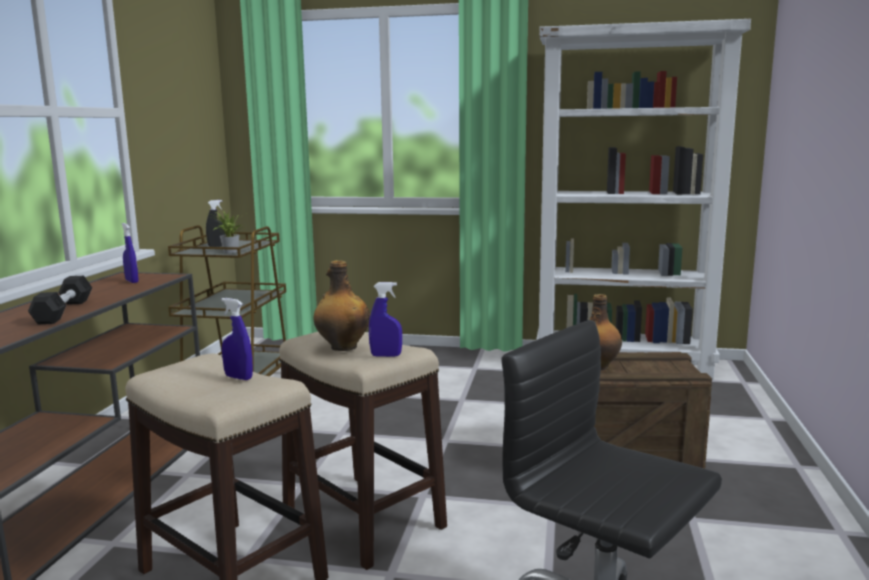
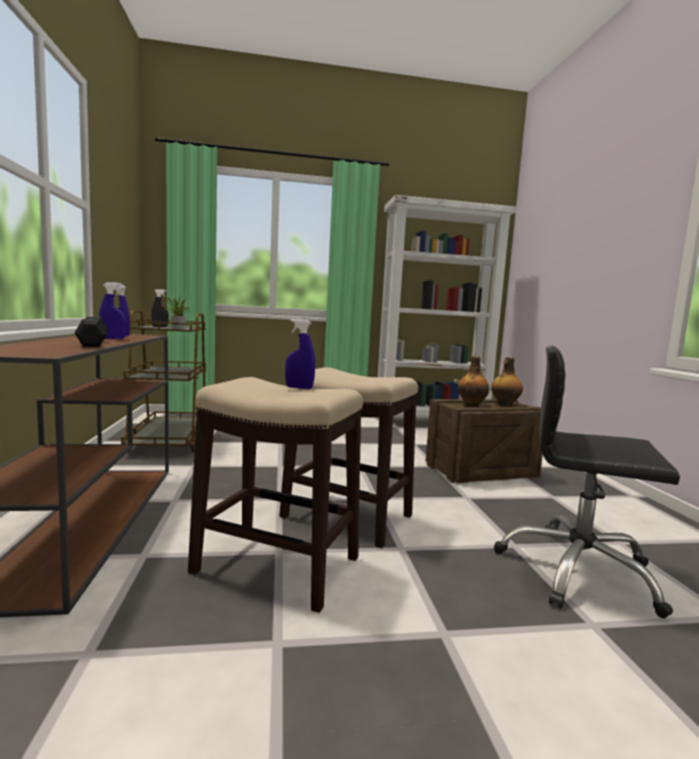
camera: 20 degrees left, 5 degrees down
bottle [313,260,370,351] -> bottle moved to [491,357,523,406]
blue spray bottle [369,282,402,357] -> blue spray bottle moved to [99,282,126,339]

